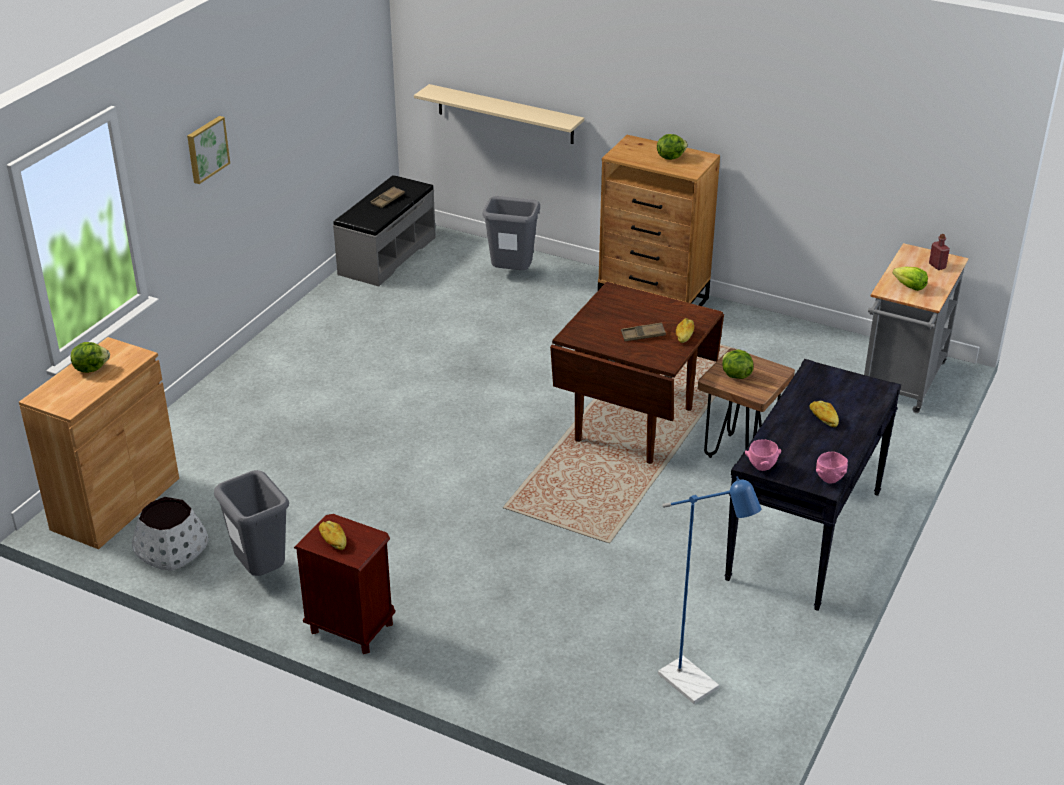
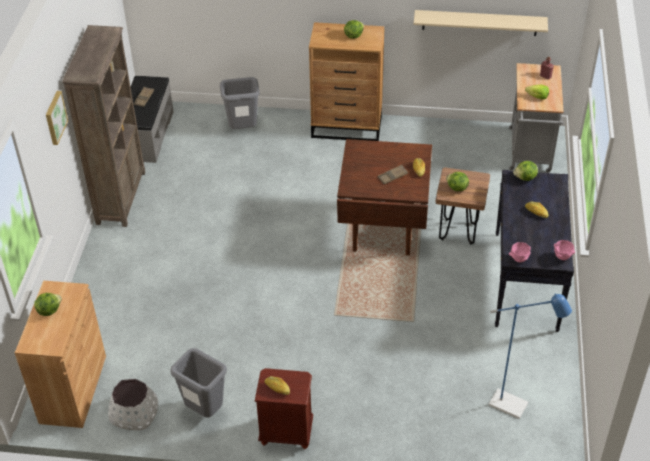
camera: 20 degrees left, 10 degrees up
beige shelf [414,84,584,144] -> beige shelf moved to [413,10,548,36]
none -> brown bookcase [62,25,145,227]
none -> lettuce [513,161,538,181]

